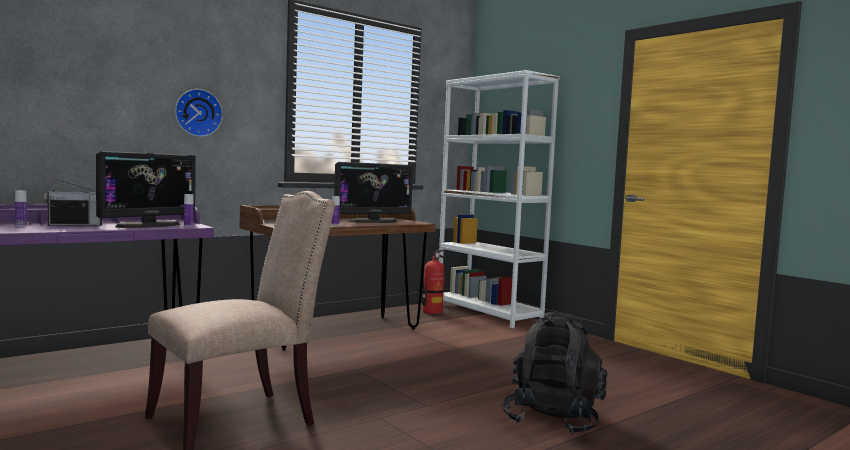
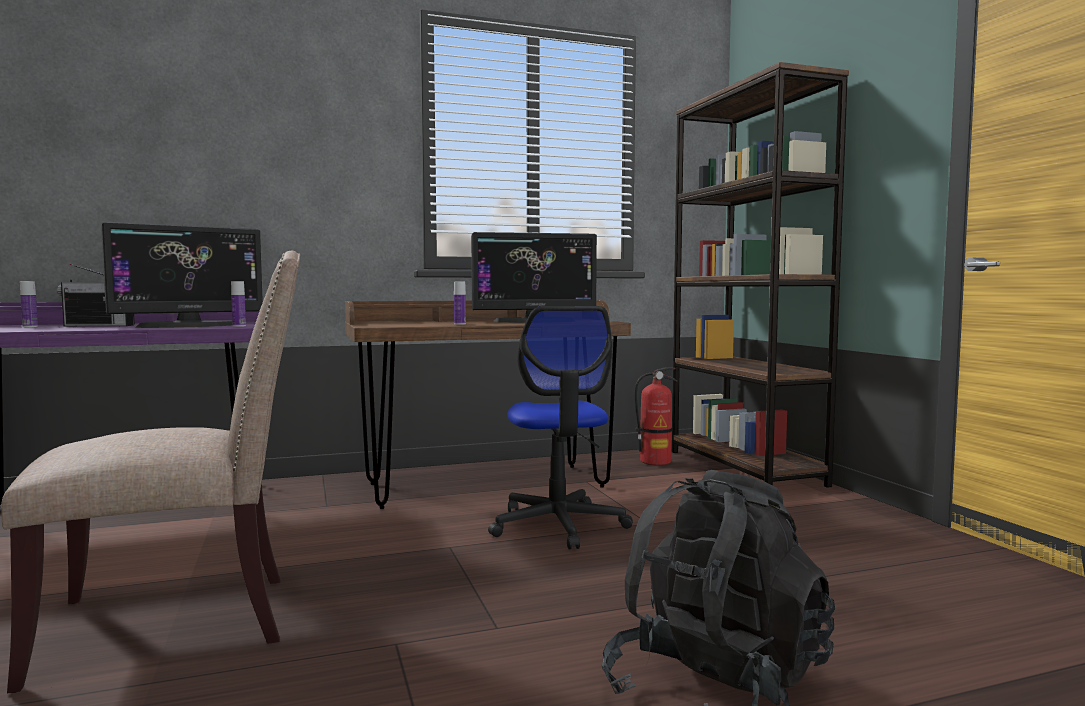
camera: 20 degrees right, 0 degrees up
wall clock [175,89,223,137] -> none
white bookcase [439,70,560,328] -> brown bookcase [671,62,849,488]
none -> office chair [488,306,633,549]

